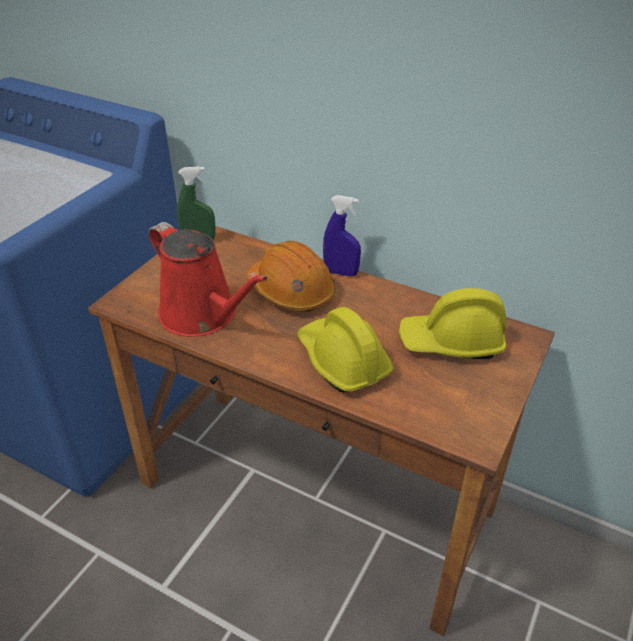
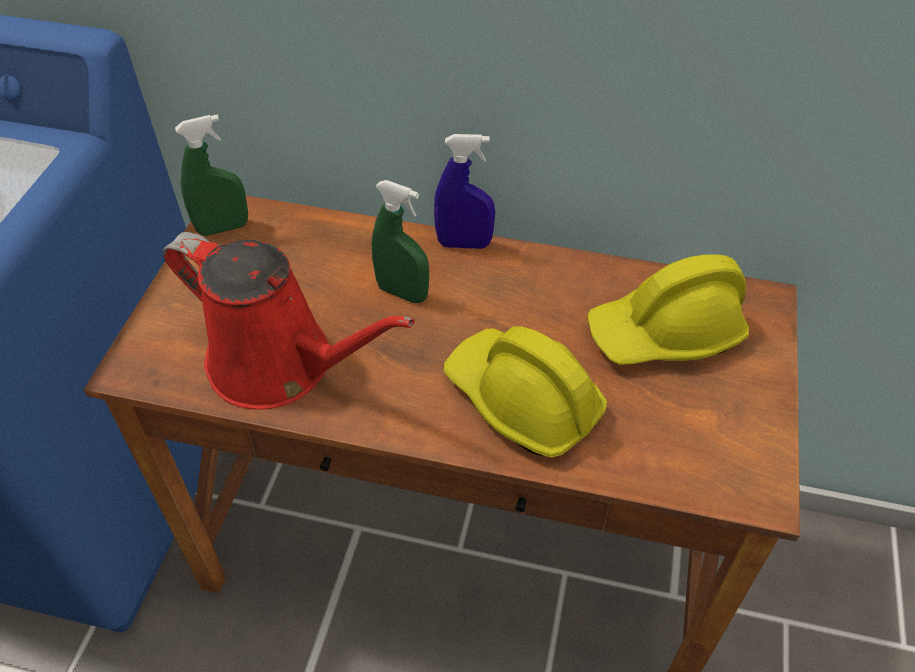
camera: 15 degrees left, 10 degrees up
orange hard hat [247,241,336,312] -> green spray bottle [372,180,429,303]

